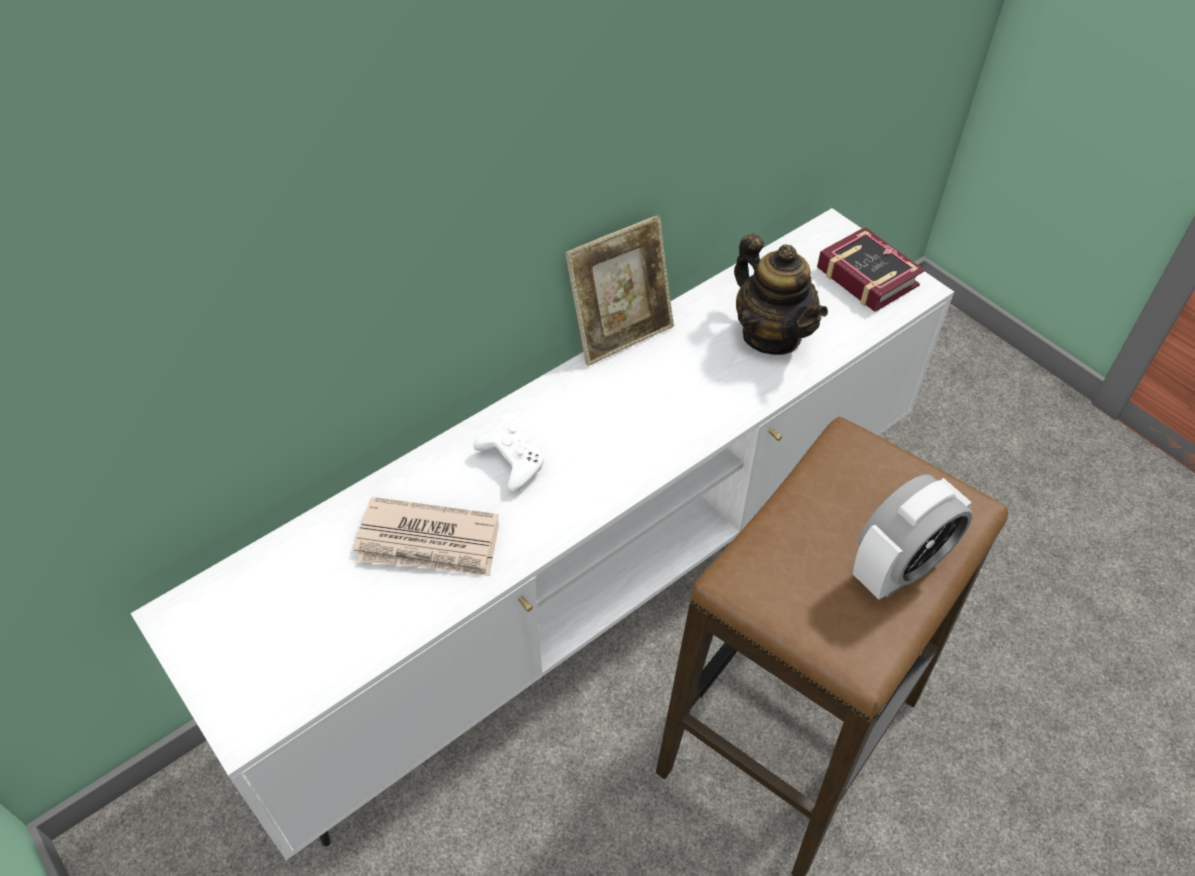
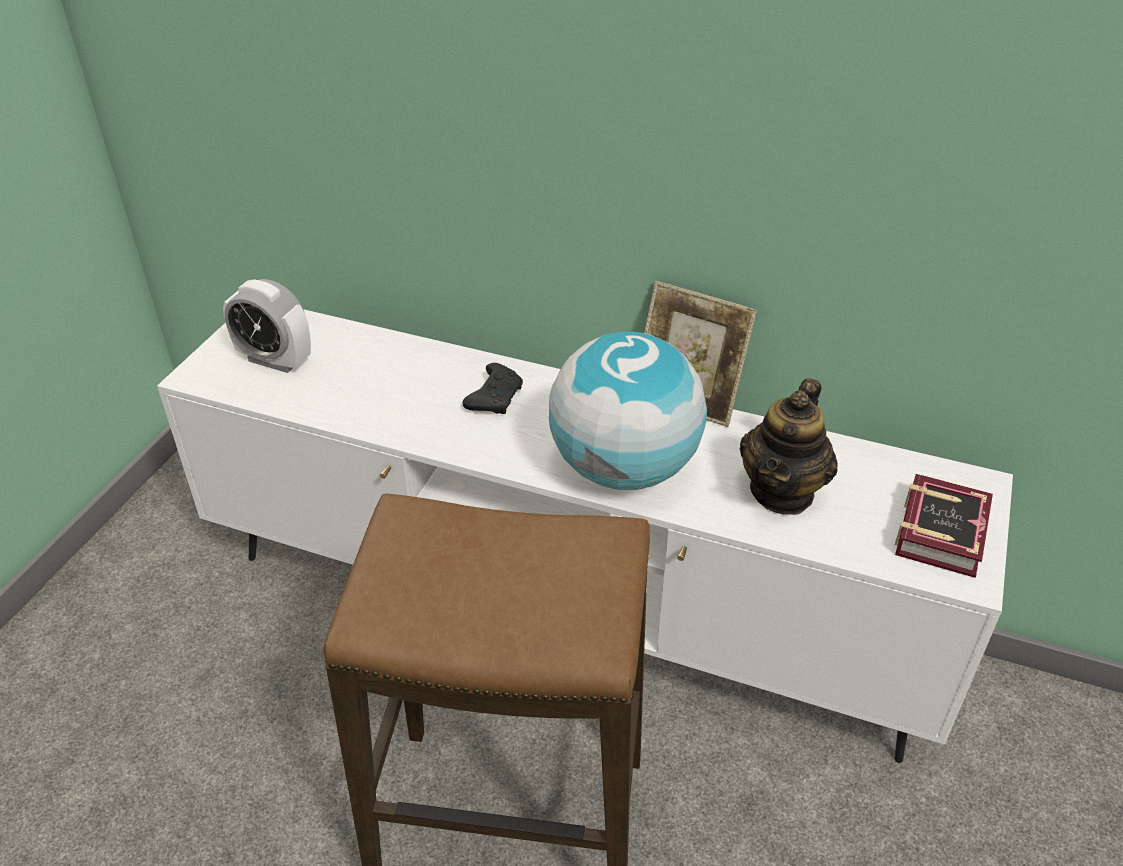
camera: 60 degrees right, 10 degrees down
newspaper [353,497,499,576] -> none
white game controller [473,426,544,493] -> black game controller [463,363,523,414]
alarm clock [853,475,972,600] -> alarm clock moved to [223,279,311,373]
none -> globe [549,332,707,490]

